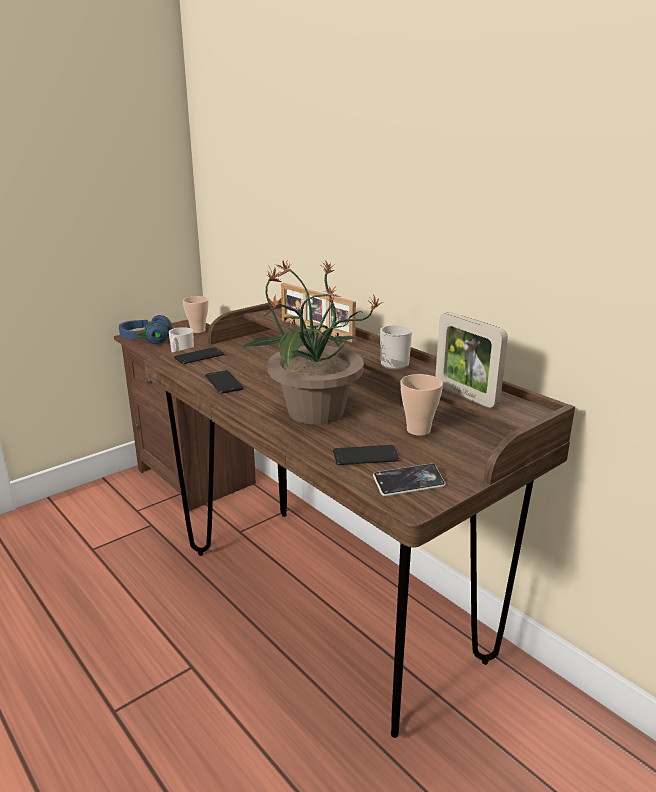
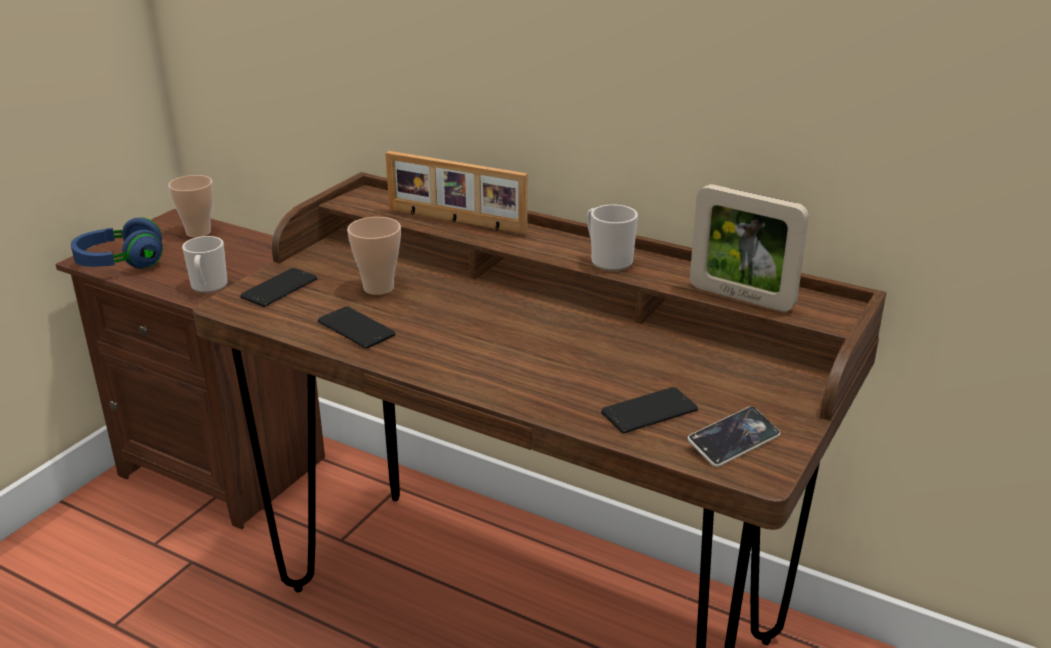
camera: 20 degrees left, 5 degrees up
potted plant [241,259,383,424] -> none
cup [400,374,443,436] -> cup moved to [347,217,401,295]

